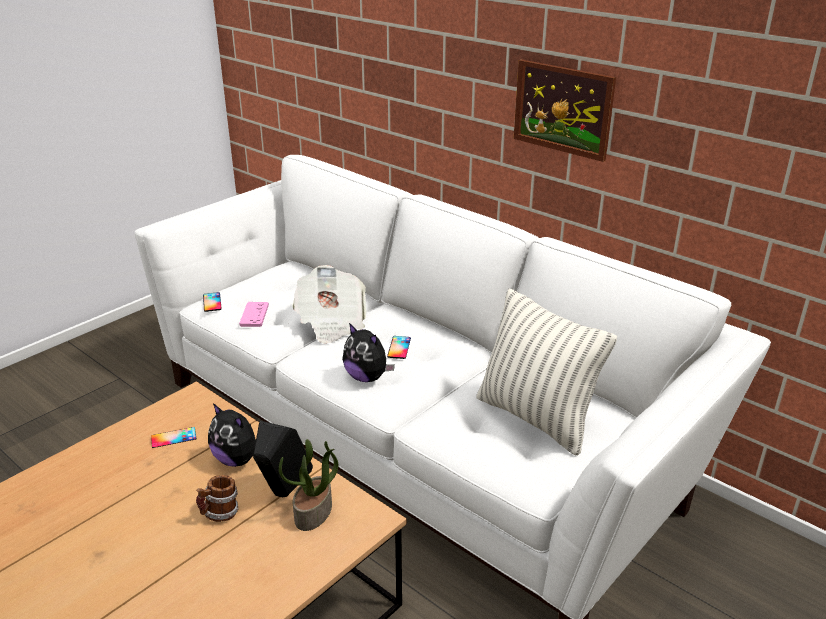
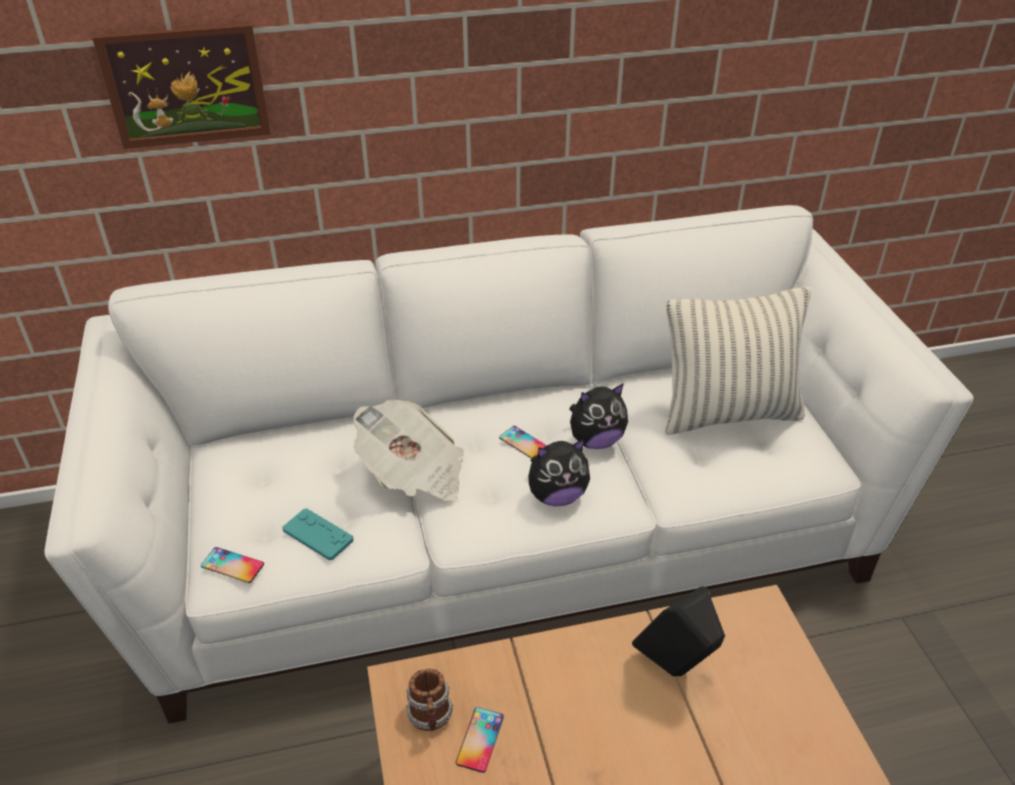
camera: 55 degrees left, 10 degrees up
mug [196,475,239,522] -> mug moved to [406,669,453,731]
plush toy [208,403,256,467] -> plush toy moved to [569,383,628,449]
pink game controller [239,302,269,327] -> turquoise game controller [283,508,353,561]
potted plant [279,439,339,531] -> none
picture [514,59,616,162] -> picture moved to [92,24,271,149]

